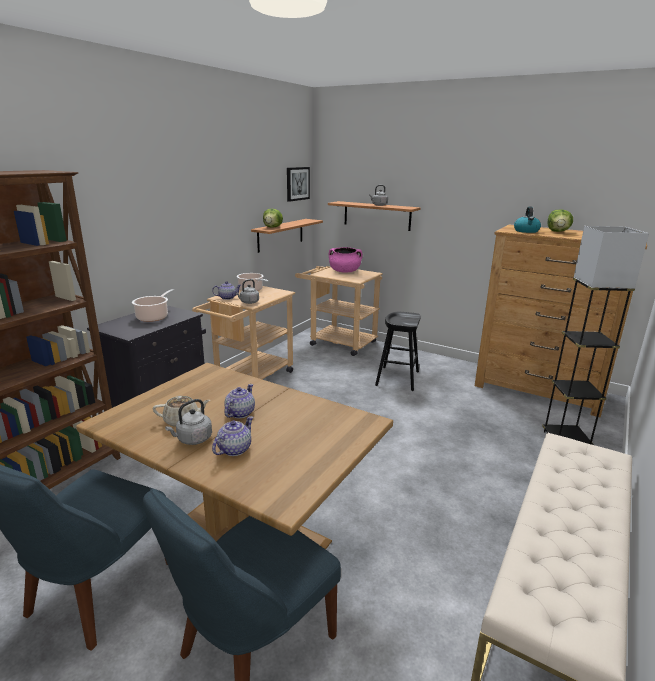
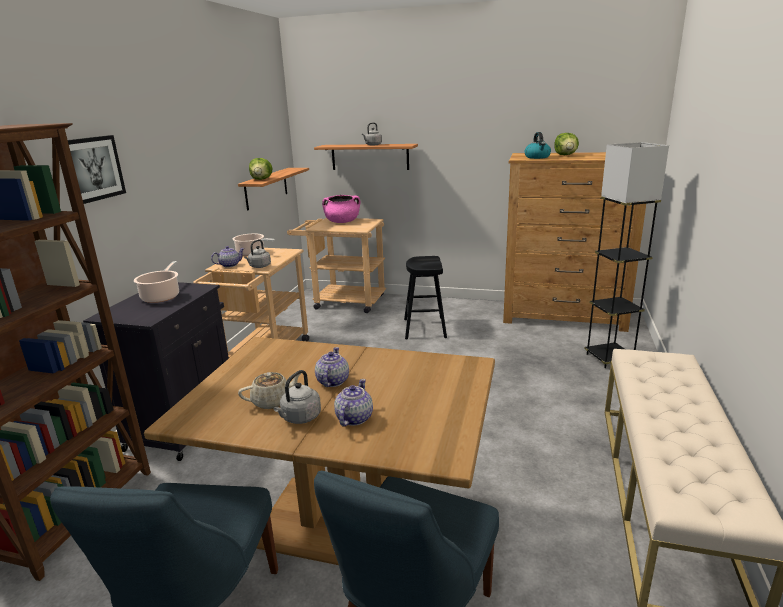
camera: 15 degrees left, 0 degrees up
picture [287,167,310,202] -> picture moved to [68,135,126,204]

